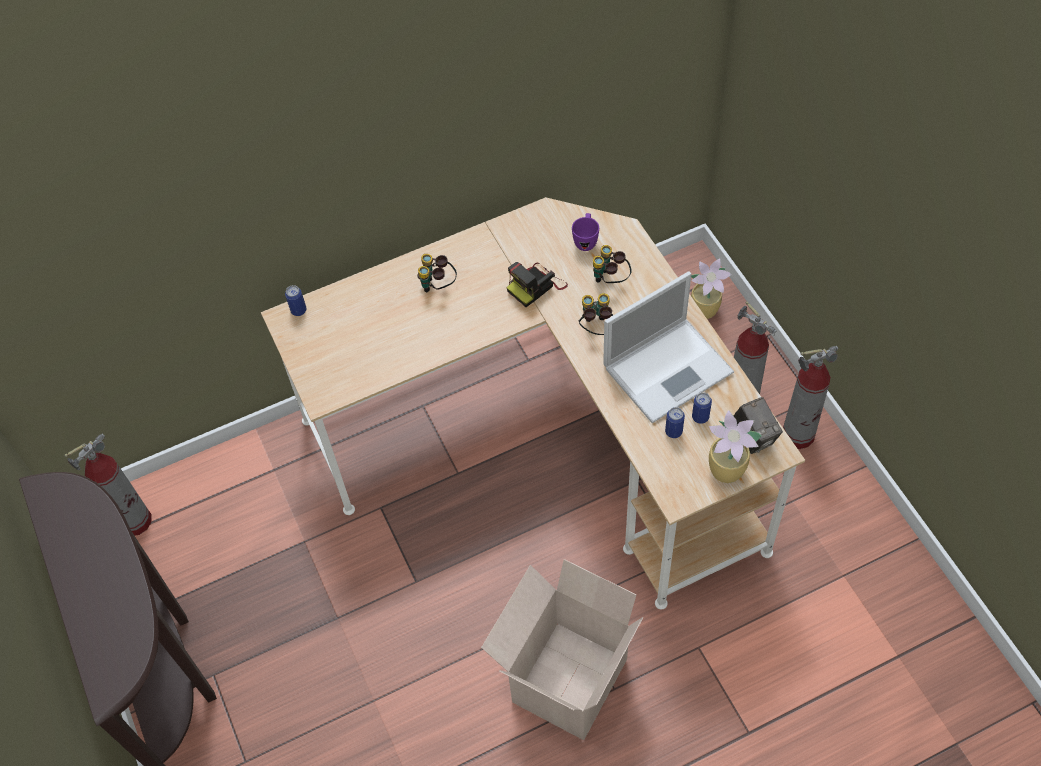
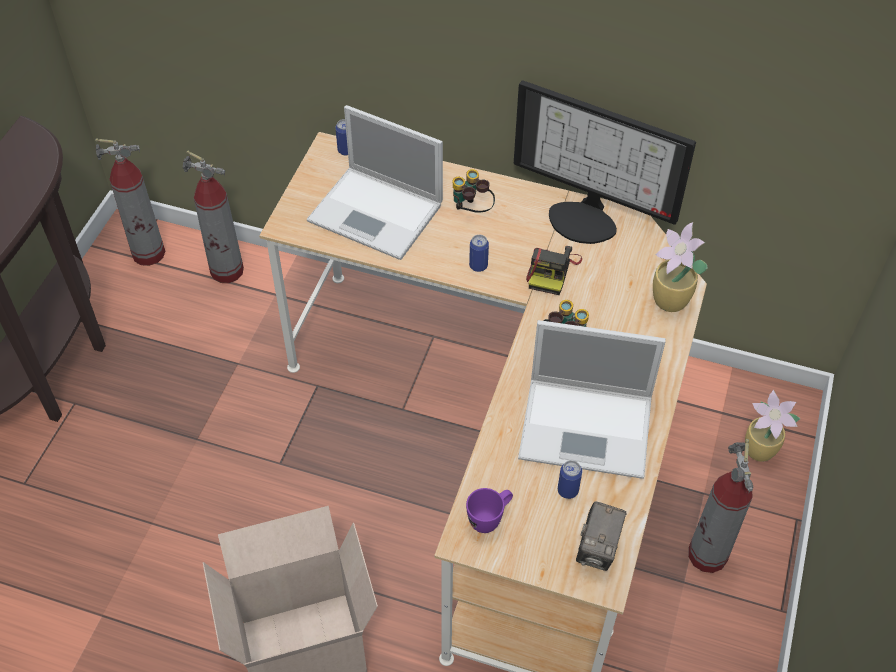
camera: 40 degrees right, 5 degrees down
camera [506,262,568,307] -> camera turned 75 degrees counterclockwise [526,246,582,295]
purple mug [572,213,599,251] -> purple mug moved to [466,488,513,533]
binoculars [593,245,631,283] -> none
can [665,407,685,438] -> can moved to [469,235,489,272]
potted plant [709,410,762,483] -> potted plant moved to [653,222,707,312]
fire extinguisher [783,346,838,449] -> fire extinguisher moved to [183,151,244,283]
none -> laptop [307,105,443,260]
none -> monitor [514,80,696,244]

